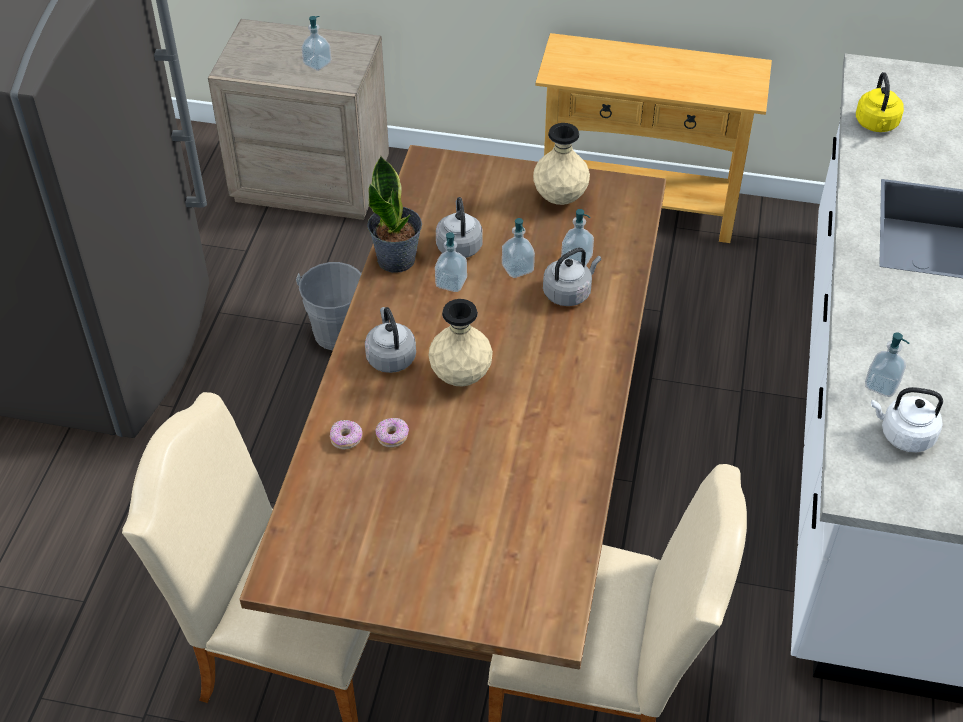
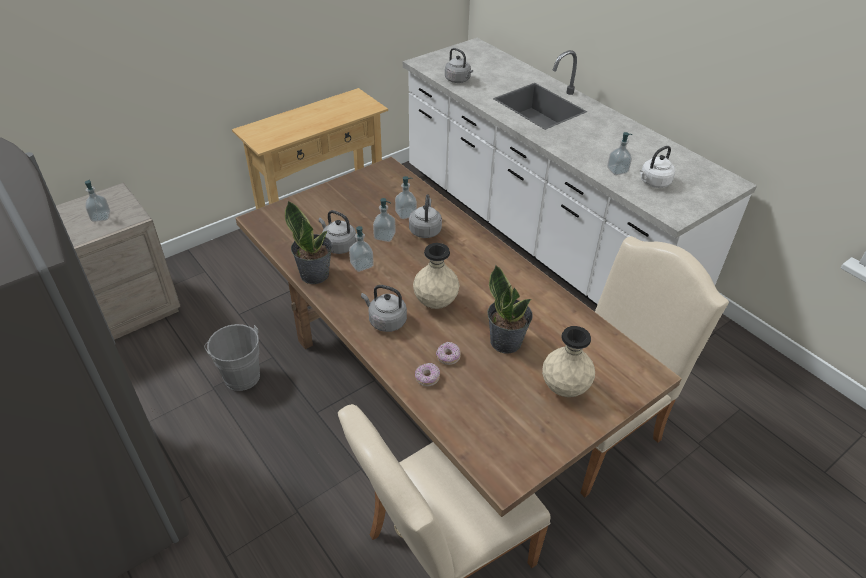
camera: 50 degrees left, 5 degrees down
beige vase [533,123,590,205] -> beige vase moved to [542,326,595,397]
yellow kettle [856,72,904,132] -> grey kettle [445,48,473,83]
none -> potted plant [488,265,533,354]

